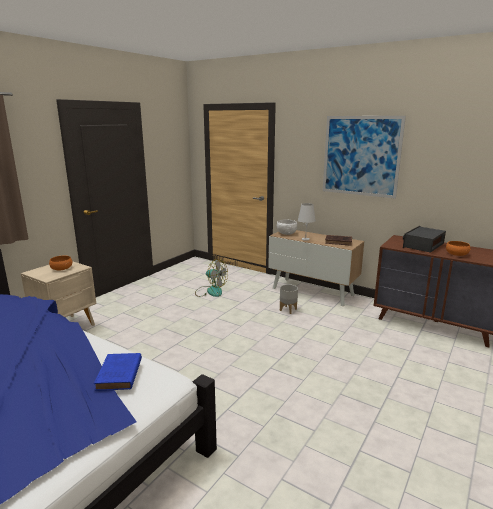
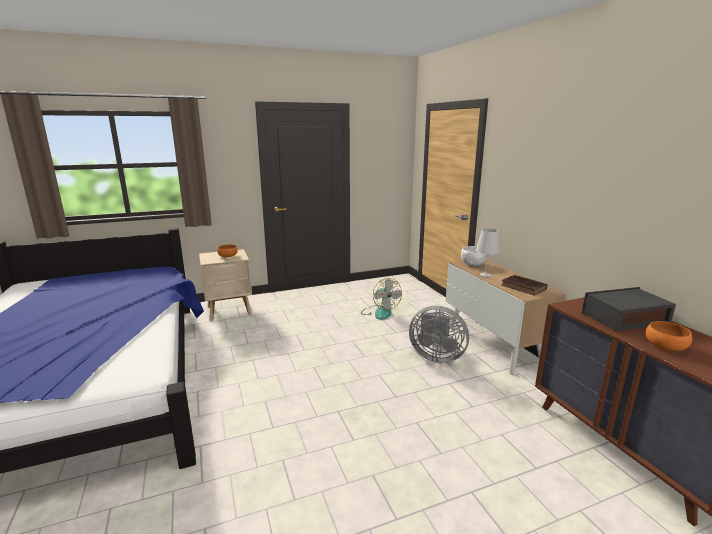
camera: 35 degrees right, 0 degrees up
blue book [94,353,142,391] -> none
grey planter [280,284,298,314] -> grey fan [409,306,469,363]
picture [323,116,406,199] -> none

